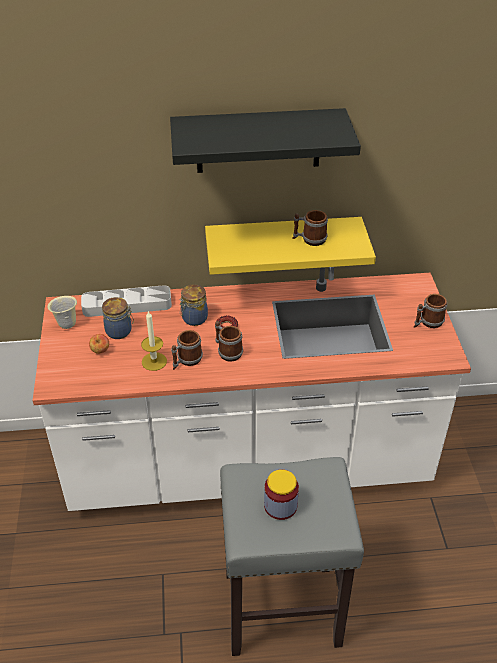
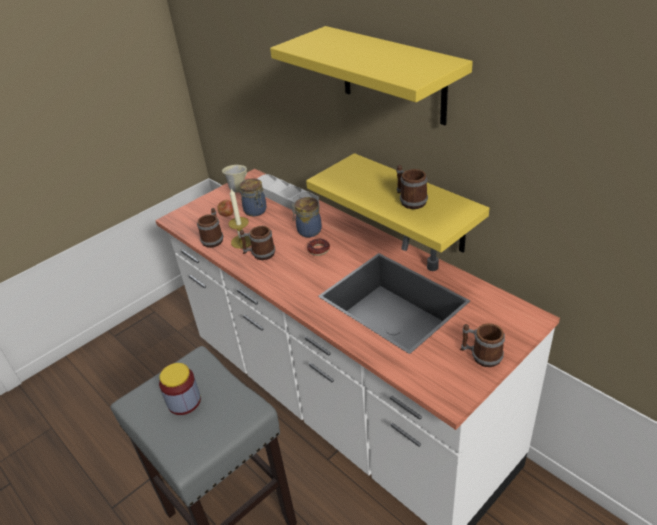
camera: 55 degrees right, 5 degrees down
black shelf [170,108,361,173] -> yellow shelf [270,26,473,125]
mug [215,321,243,362] -> mug moved to [197,208,223,248]

